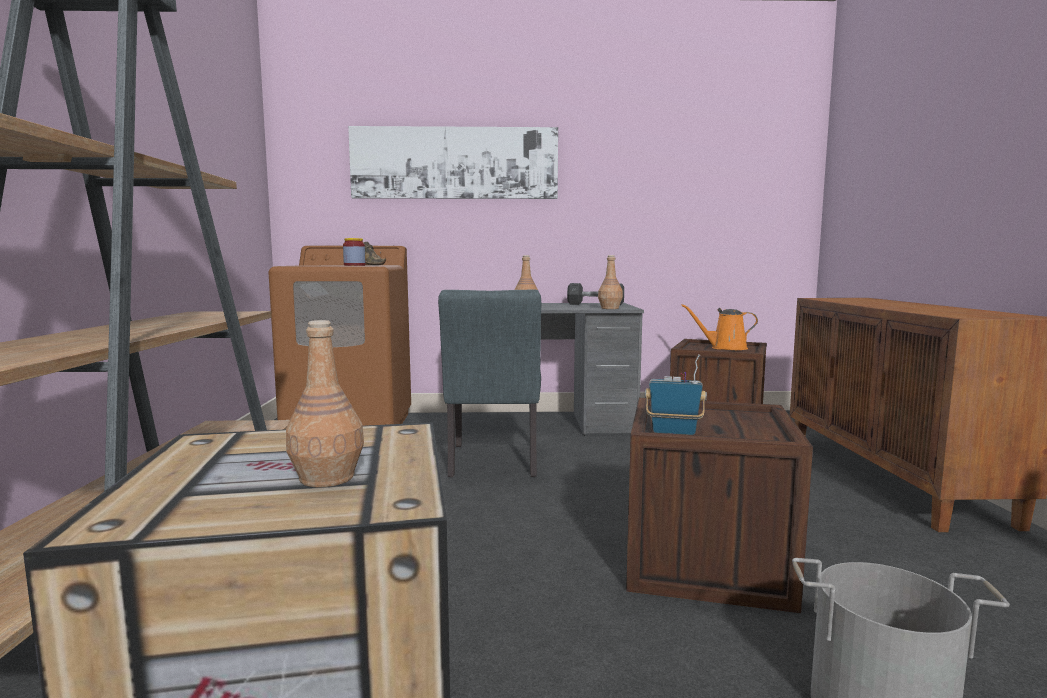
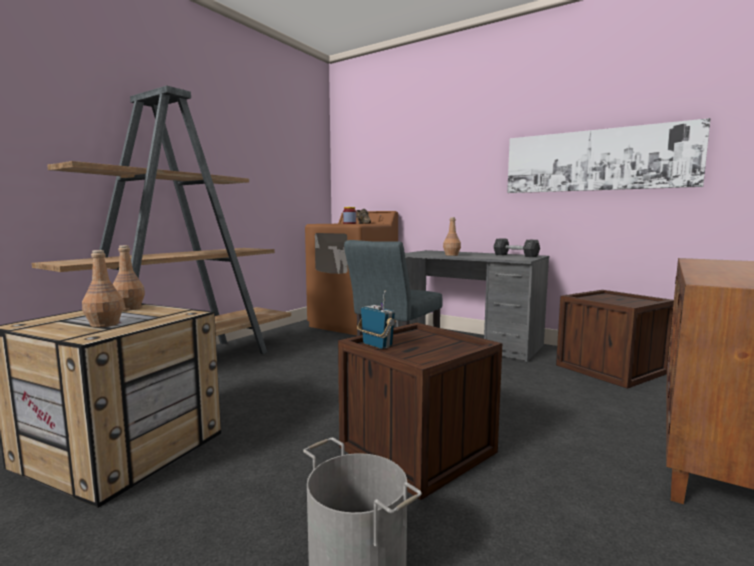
camera: 35 degrees right, 0 degrees up
picture [348,126,558,199] -> picture moved to [507,118,711,193]
brown bottle [598,255,623,309] -> brown bottle moved to [113,245,145,311]
orange watering can [681,304,758,350] -> none

